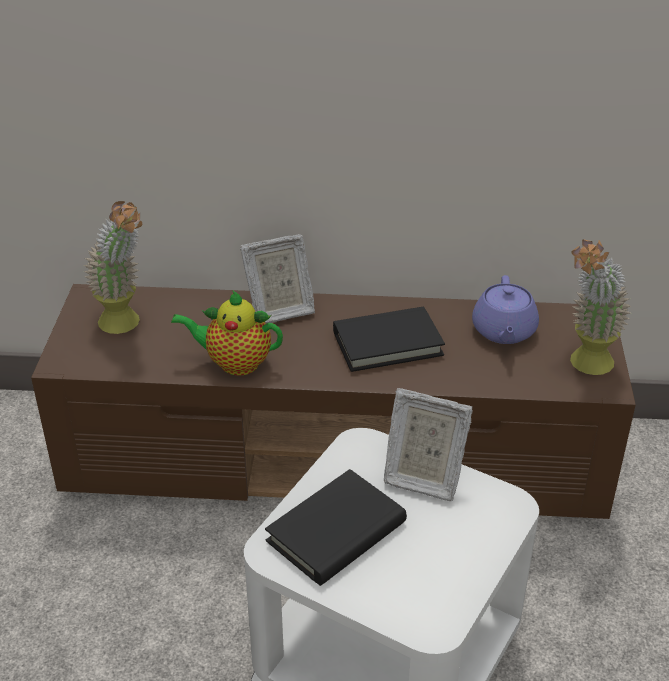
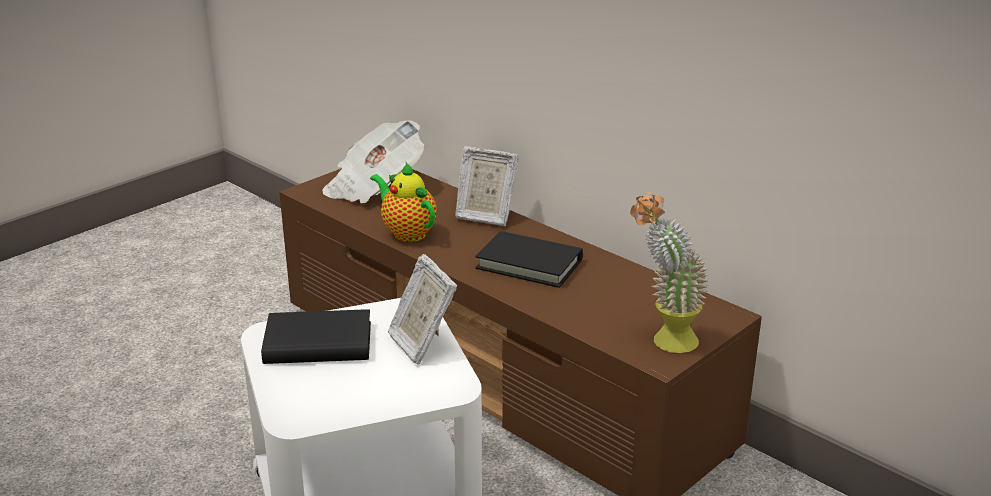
camera: 40 degrees right, 10 degrees down
potted plant [83,201,142,334] -> newspaper [322,120,424,203]
purple teapot [472,275,539,344] -> none

